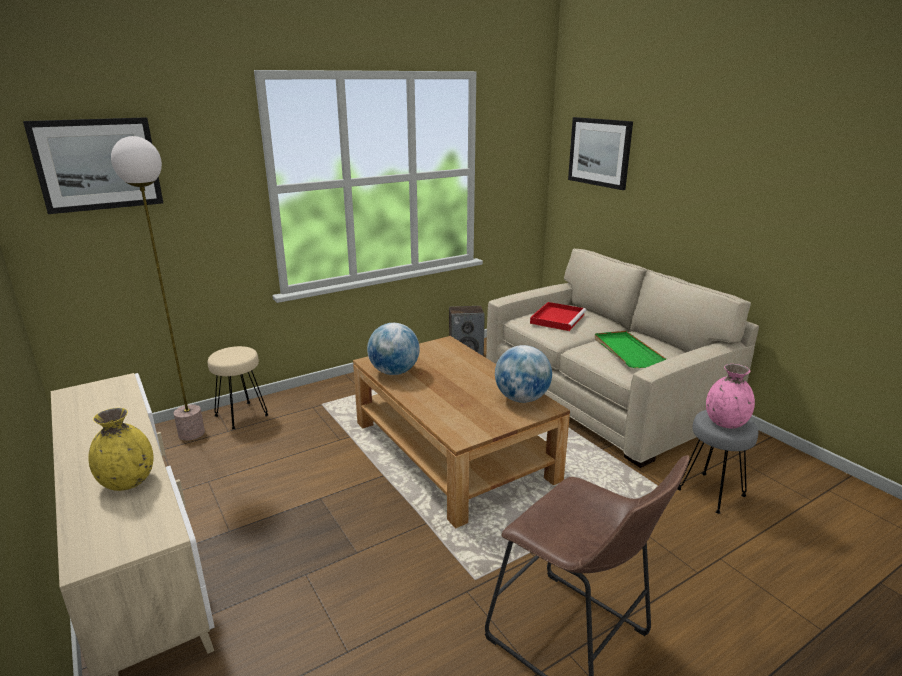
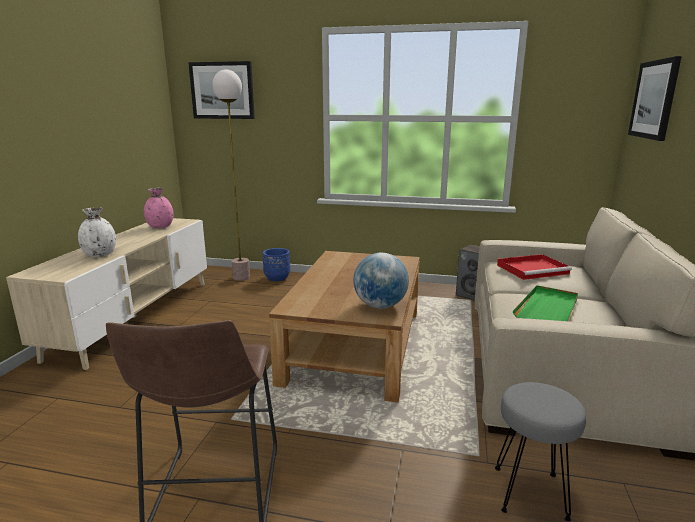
camera: 45 degrees right, 5 degrees down
yellow vase [88,408,154,491] -> white vase [78,207,116,257]
beige stool [208,346,269,429] -> blue planter [263,248,290,281]
globe [367,323,420,375] -> none
pink vase [706,364,755,428] -> pink vase moved to [144,188,174,228]

